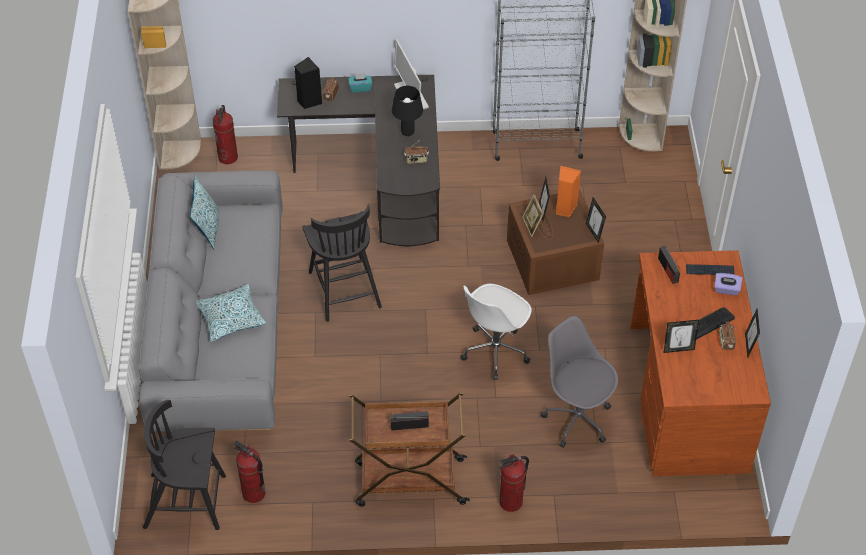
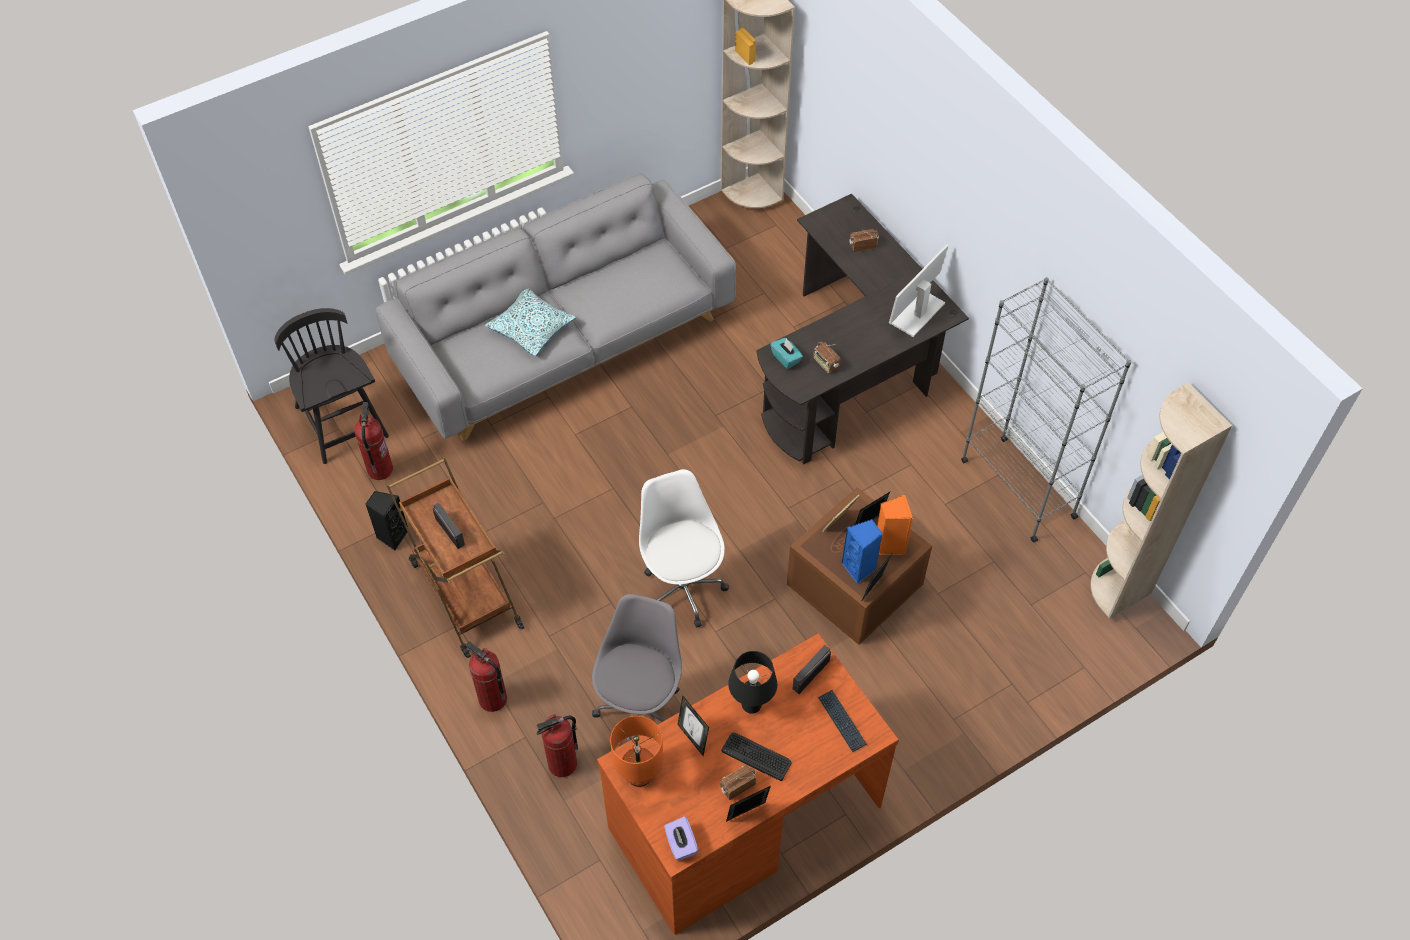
camera: 60 degrees right, 5 degrees up
pillow [190,175,219,249] -> none
fire extinguisher [213,105,238,164] -> fire extinguisher moved to [536,714,578,777]
black speaker [294,57,322,109] -> black speaker moved to [365,491,408,550]
black chair [302,204,382,322] -> none
turquoise tissue box [349,73,372,93] -> turquoise tissue box moved to [770,338,803,369]
black table lamp [392,86,423,136] -> black table lamp moved to [728,651,777,714]
white office chair [460,284,532,380] -> white office chair turned 60 degrees clockwise [639,469,729,627]
purple tissue box [714,273,742,295] -> purple tissue box moved to [664,816,698,861]
none -> orange table lamp [610,716,663,787]
none -> blue speaker [842,519,883,584]

